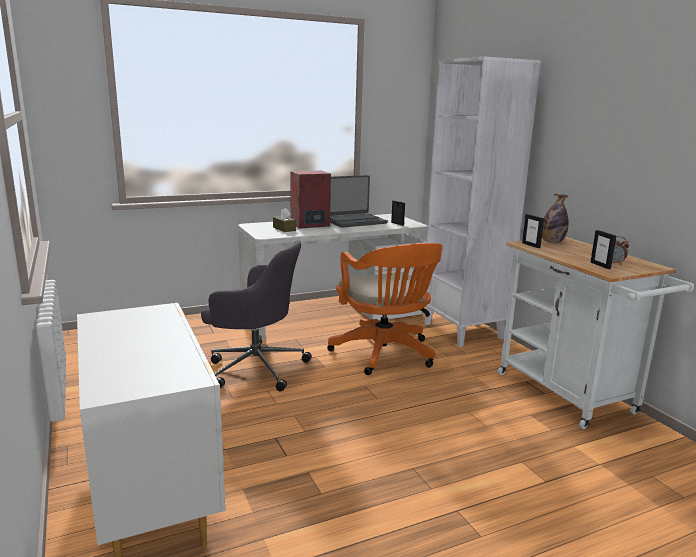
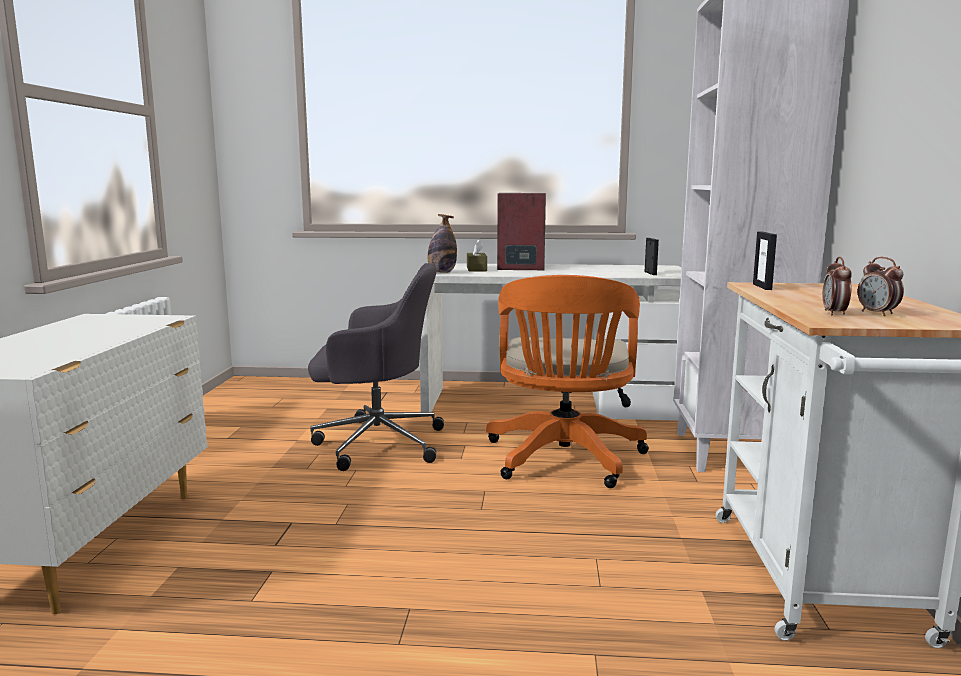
camera: 30 degrees right, 5 degrees down
grey office chair [201,240,312,391] -> grey office chair turned 45 degrees counterclockwise [308,263,444,471]
laptop [330,175,388,228] -> none
bottle [542,193,569,243] -> bottle moved to [428,214,457,273]
picture frame [590,230,616,269] -> alarm clock [823,257,852,315]

